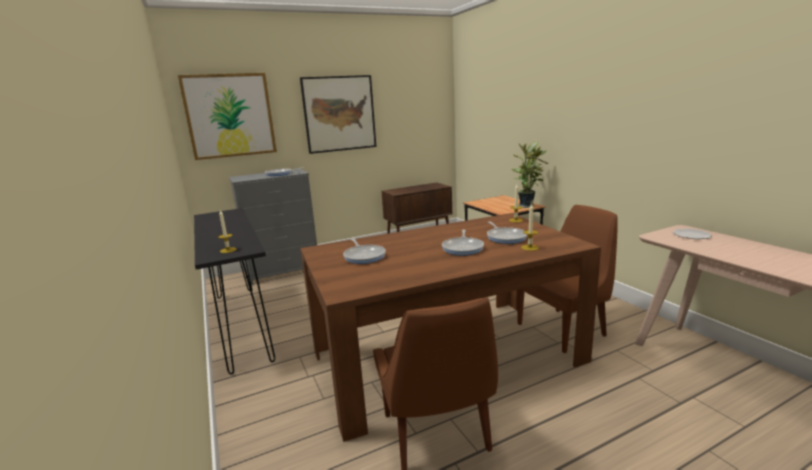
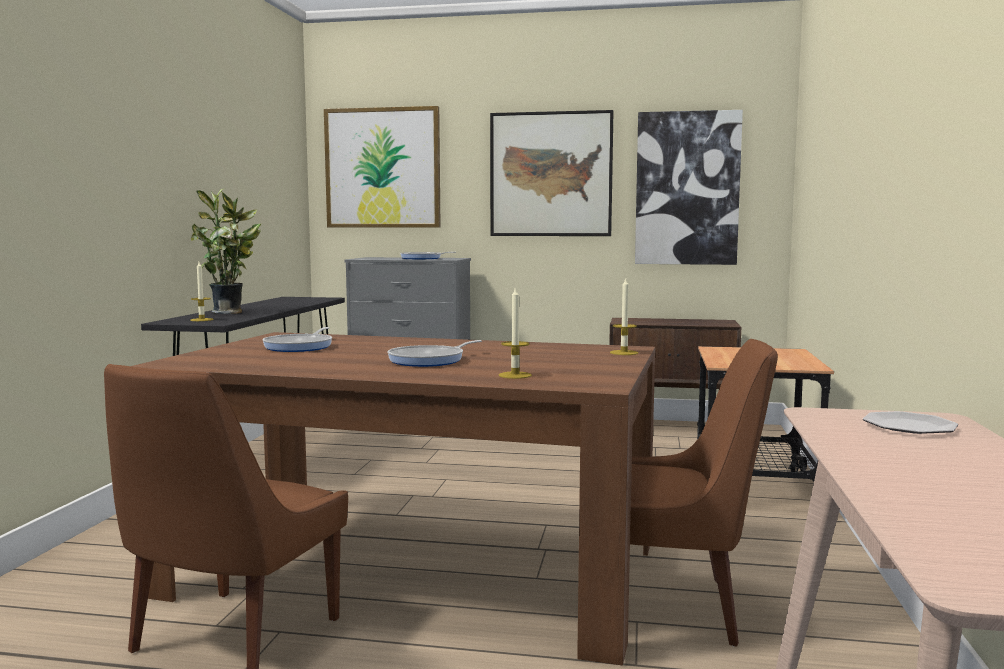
camera: 35 degrees right, 10 degrees down
frying pan [487,222,527,244] -> none
potted plant [512,142,548,208] -> potted plant moved to [191,189,262,314]
none -> picture [635,110,743,265]

